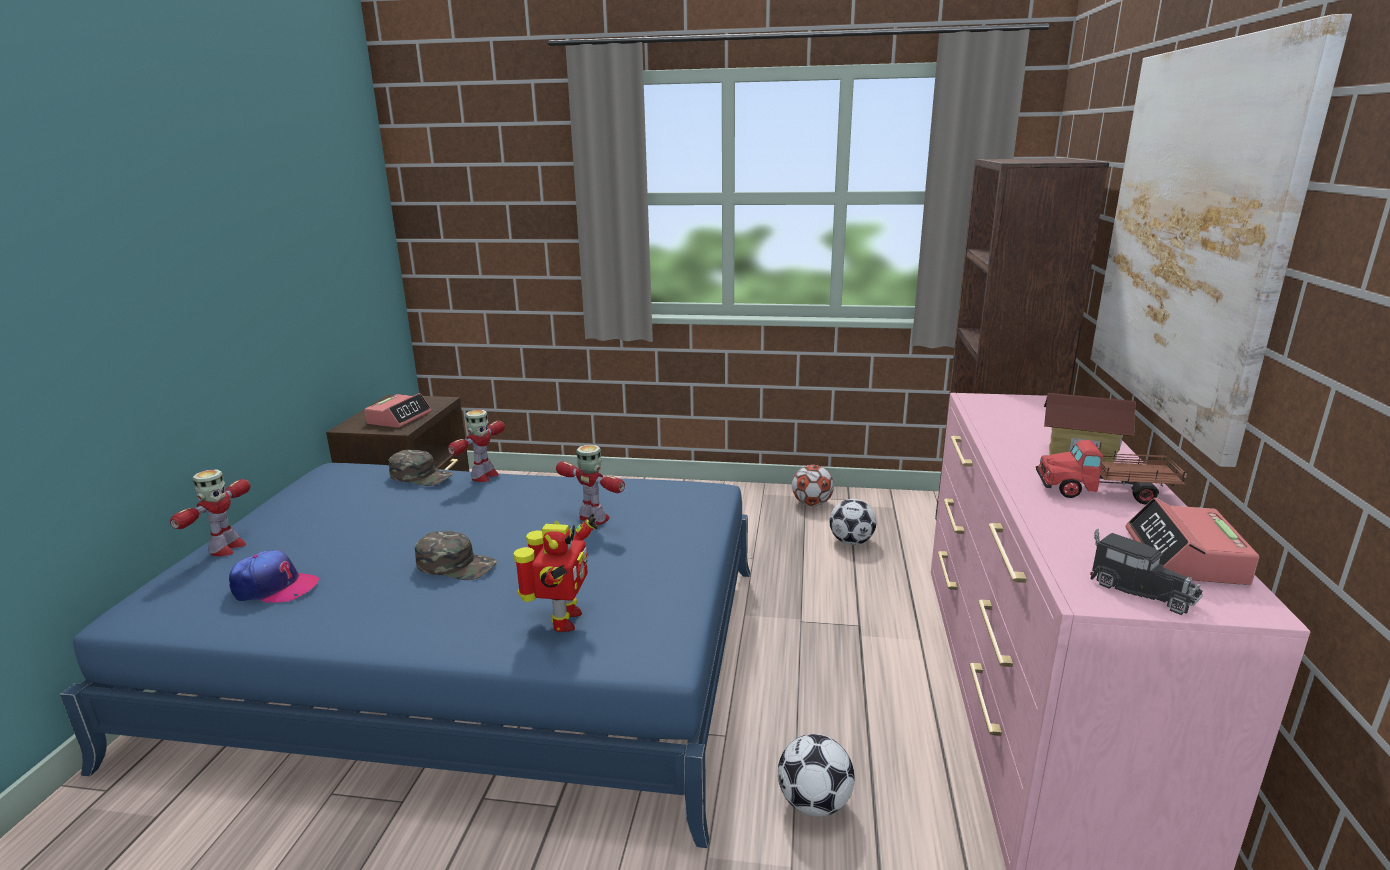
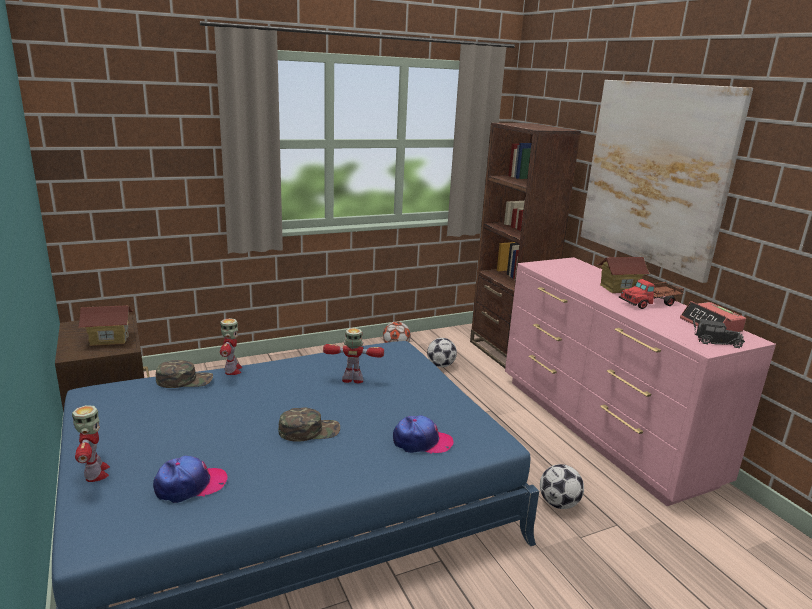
camera: 35 degrees left, 0 degrees up
alarm clock [365,393,432,428] -> toy house [78,305,133,346]
toy robot [514,513,598,632] -> cap [393,415,454,454]

